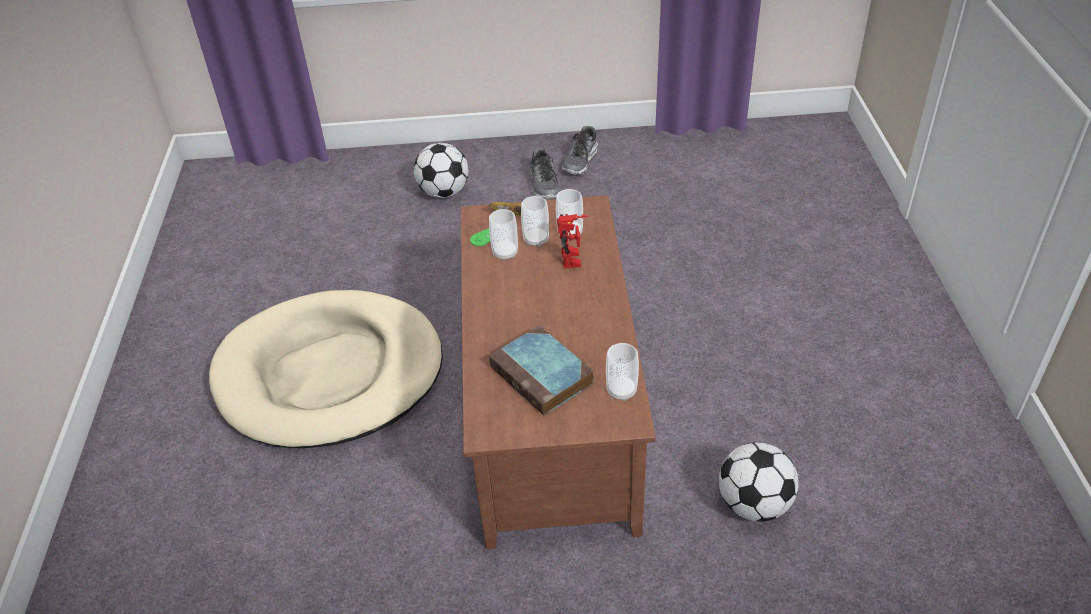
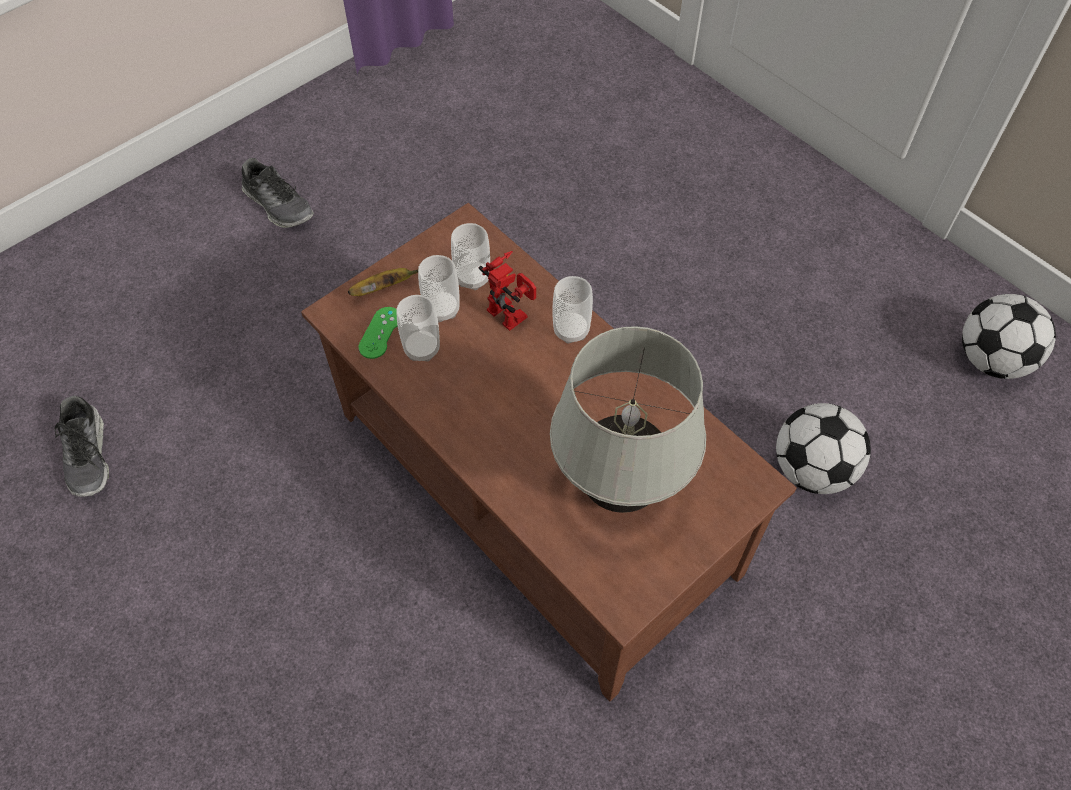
camera: 40 degrees left, 15 degrees up
beige dog bed [209,290,443,448] -> none
football [414,143,469,198] -> football moved to [962,294,1056,379]
book [489,326,594,416] -> white table lamp [550,326,706,513]
shoe [562,126,598,175] -> shoe moved to [54,396,109,497]
cup [606,343,639,401] -> cup moved to [553,276,593,344]

